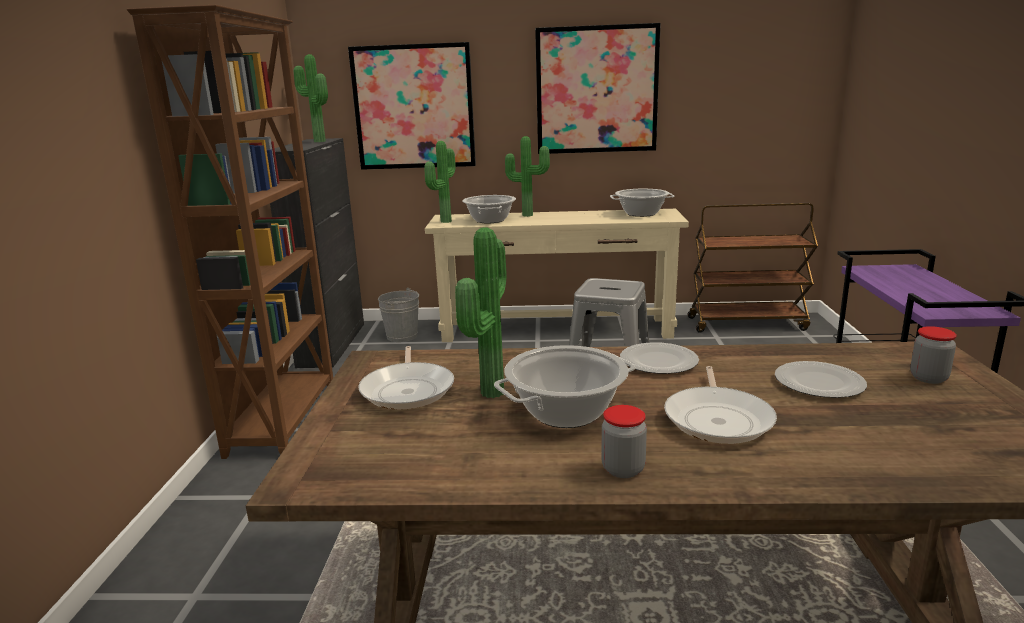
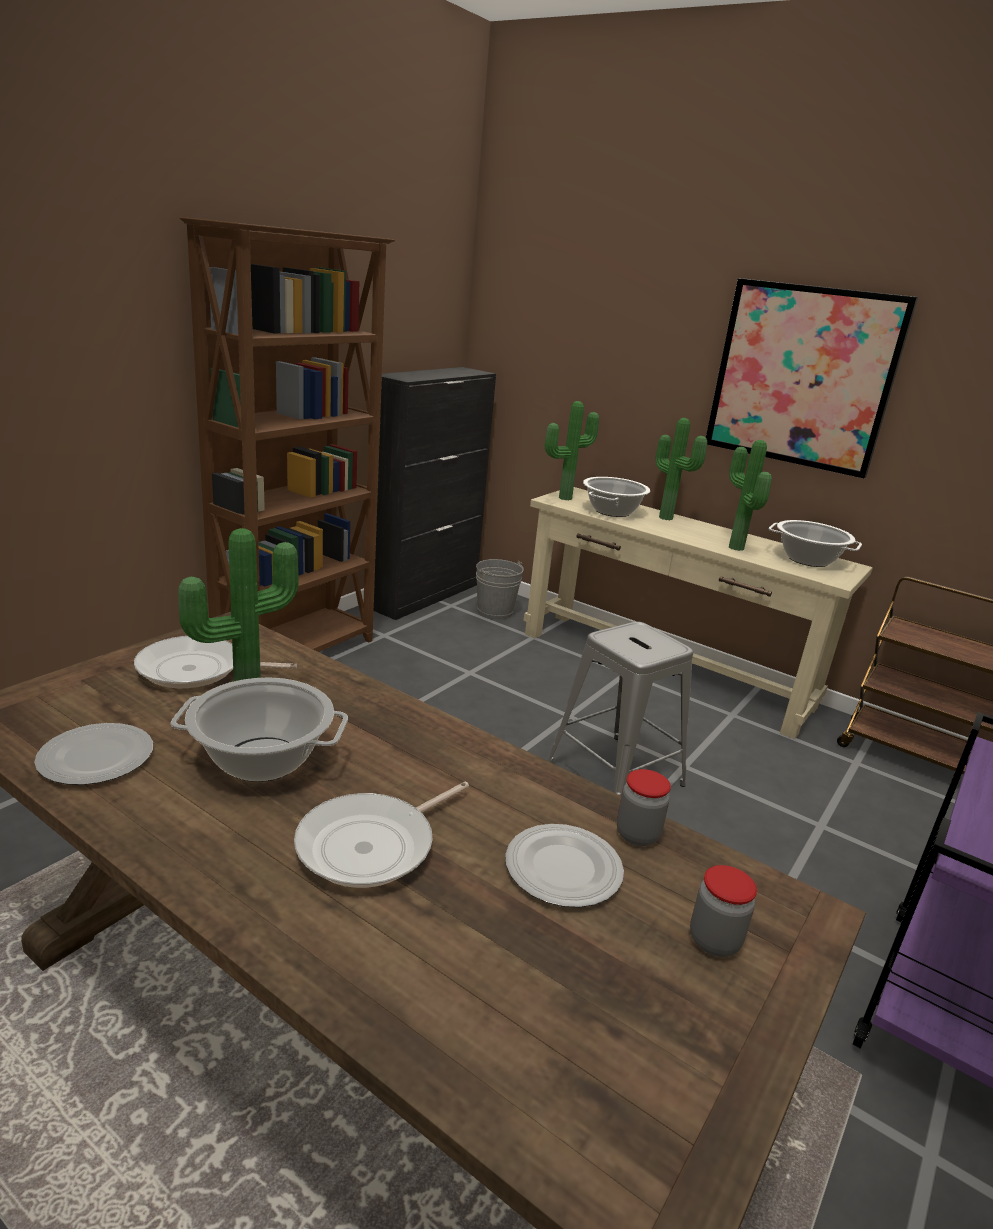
camera: 30 degrees right, 5 degrees up
potted plant [294,54,328,142] -> potted plant moved to [729,440,772,551]
picture [348,42,476,170] -> none
frying pan [359,346,454,410] -> frying pan turned 60 degrees clockwise [134,636,297,688]
jar [601,405,647,478] -> jar moved to [617,769,671,846]
plate [620,342,699,374] -> plate moved to [34,723,153,785]

